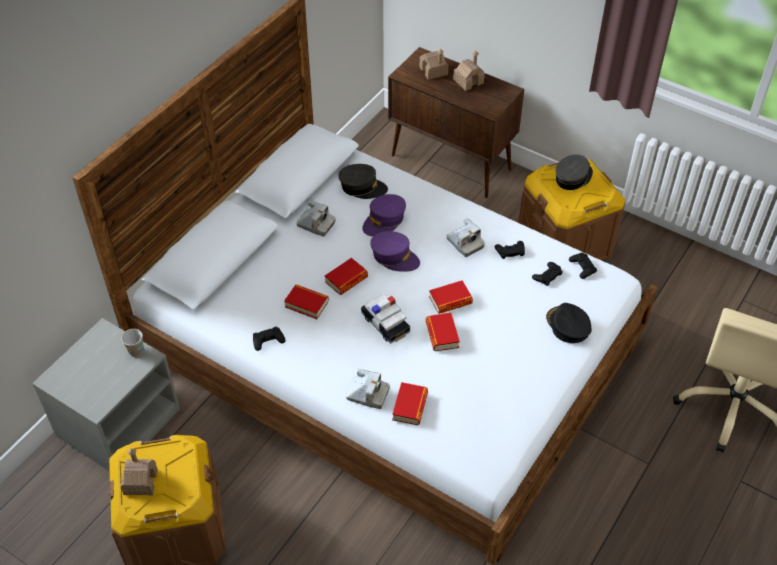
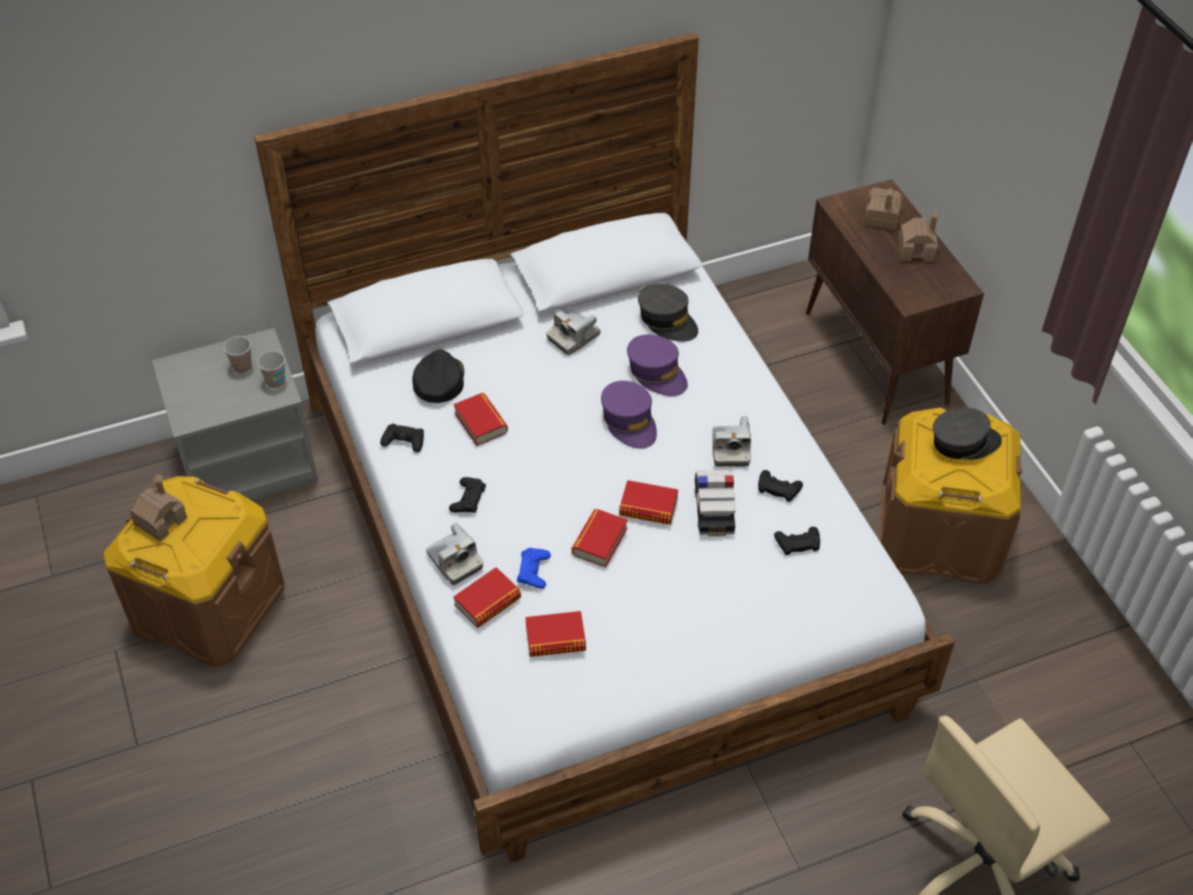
camera: 35 degrees right, 0 degrees up
camera [296,200,336,236] -> camera turned 75 degrees clockwise [546,311,601,355]
book [325,258,368,295] -> book moved to [525,611,586,657]
toy car [361,294,410,344] -> toy car moved to [694,470,735,536]
purple cap [362,194,406,236] -> purple cap turned 120 degrees counterclockwise [627,334,688,396]
black cap [546,303,592,343] -> black cap moved to [412,350,464,403]
black game controller [569,253,597,279] -> black game controller moved to [449,477,486,513]
none -> cup [224,336,252,373]
none -> blue game controller [517,548,551,589]

